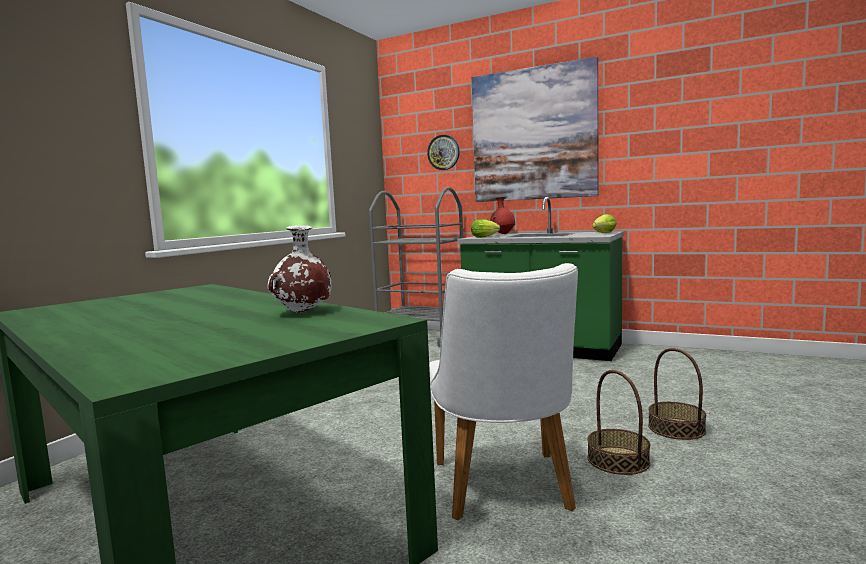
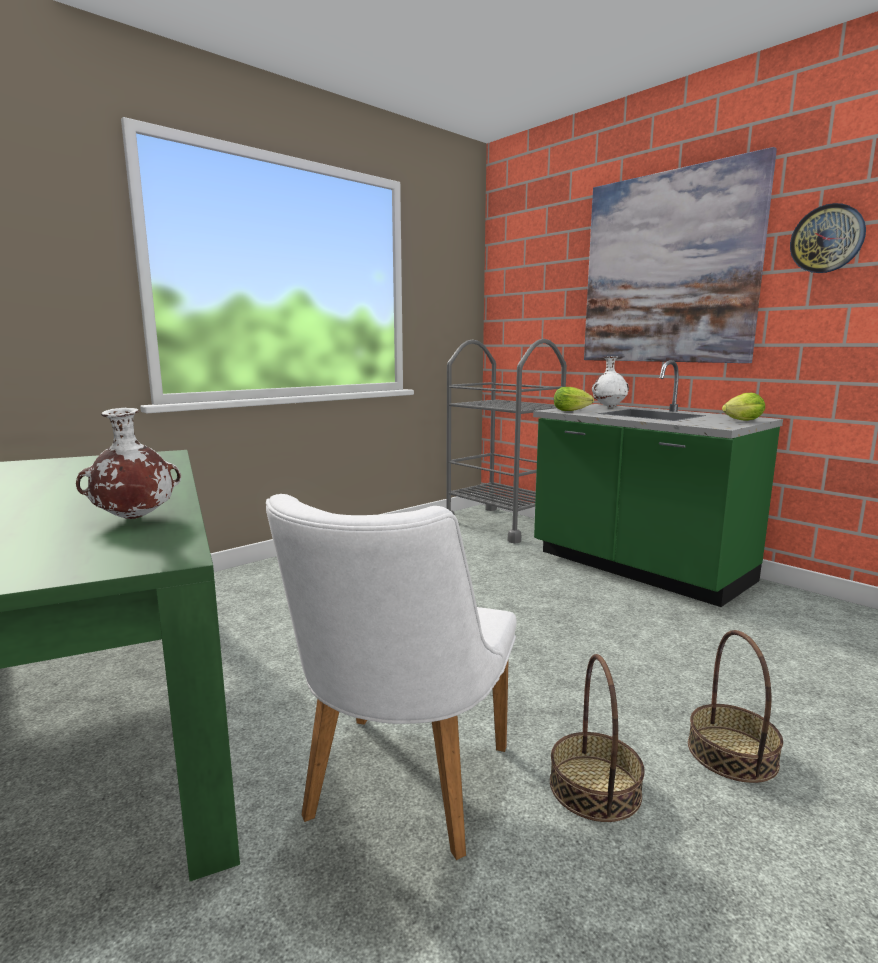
camera: 20 degrees right, 5 degrees up
wall clock [427,135,460,170] -> wall clock moved to [790,203,866,273]
red vase [490,197,515,234] -> white vase [592,356,629,407]

